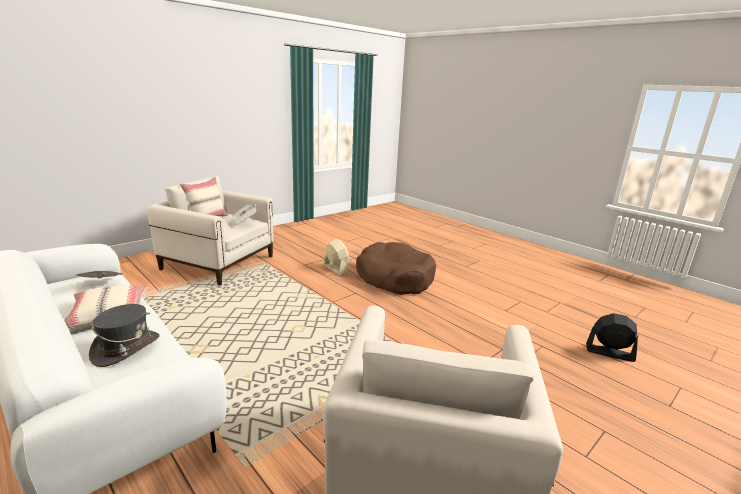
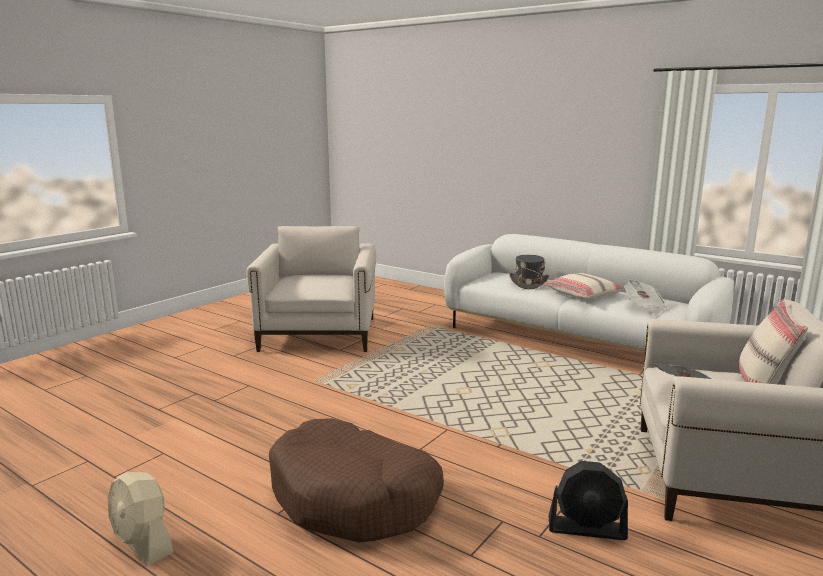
camera: 170 degrees right, 5 degrees down
beige fan [324,239,349,275] -> beige fan moved to [108,472,173,566]
black fan [586,313,638,362] -> black fan moved to [549,461,628,540]

